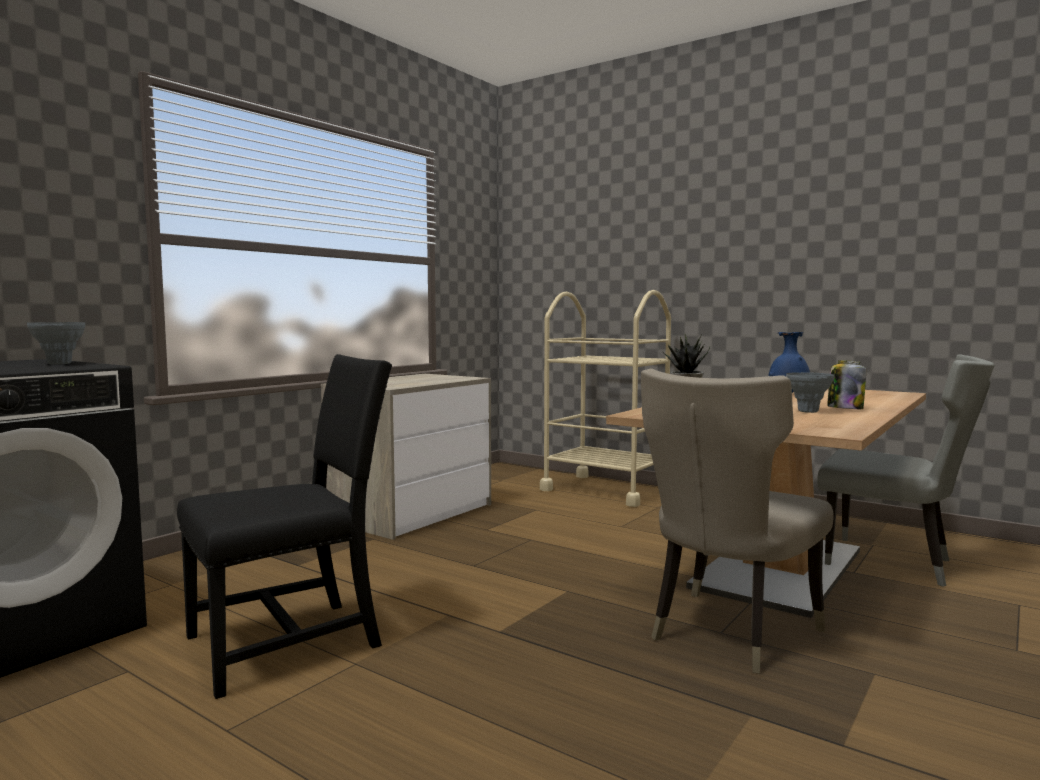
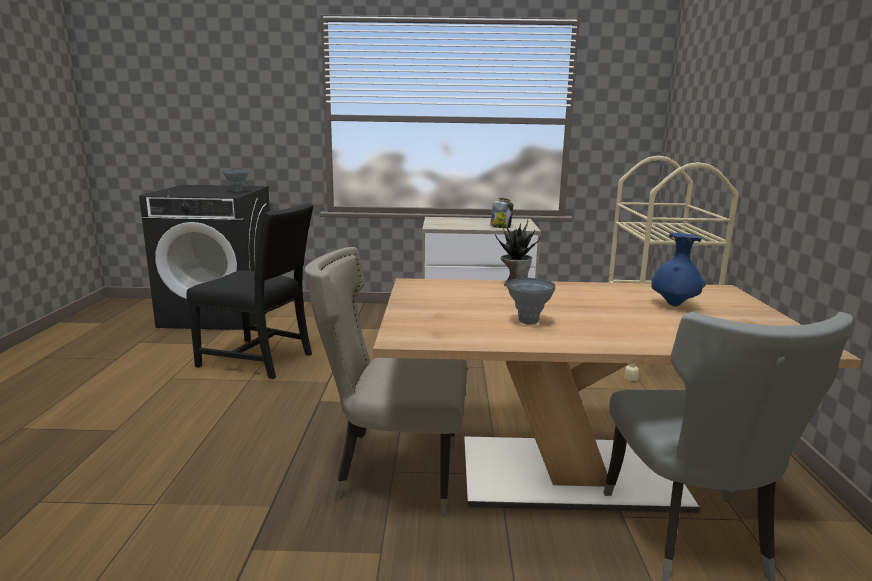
camera: 55 degrees right, 10 degrees up
jar [827,360,866,409] -> jar moved to [490,198,513,228]

